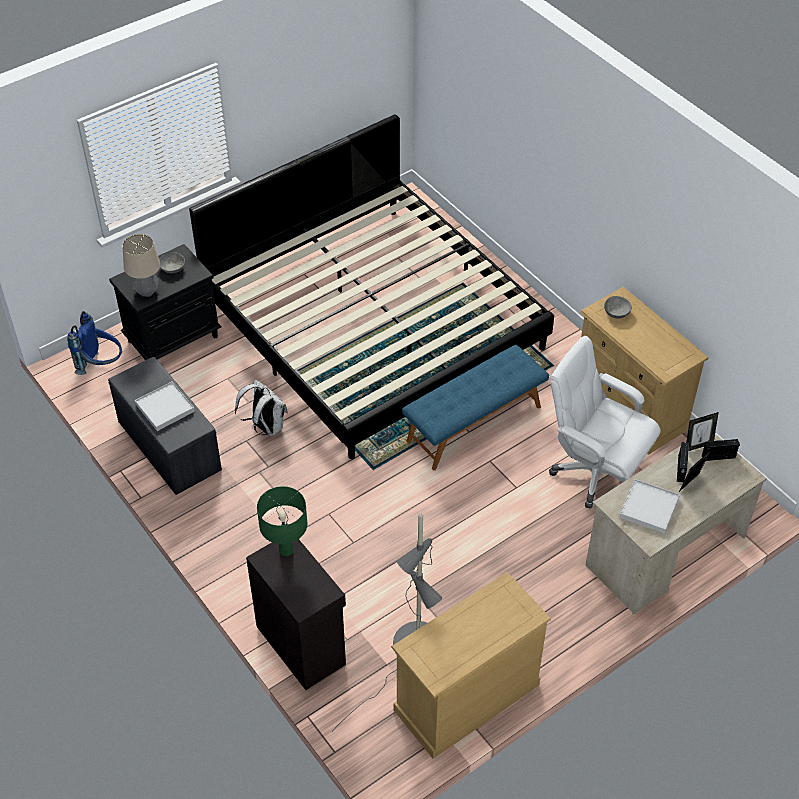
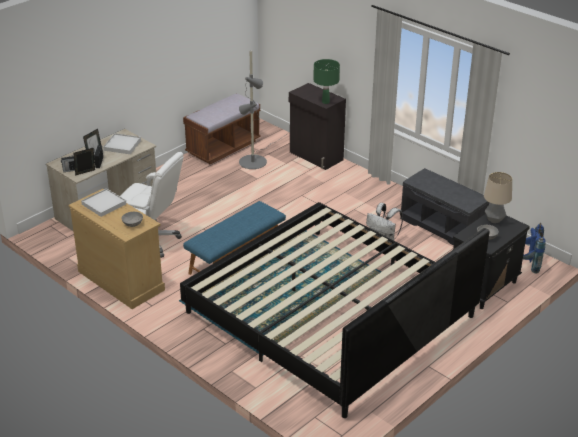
camera: 170 degrees right, 15 degrees down
white tray [135,382,195,431] -> white tray moved to [81,188,127,217]
beige dresser [391,572,551,759] -> brown bench [183,93,261,164]

